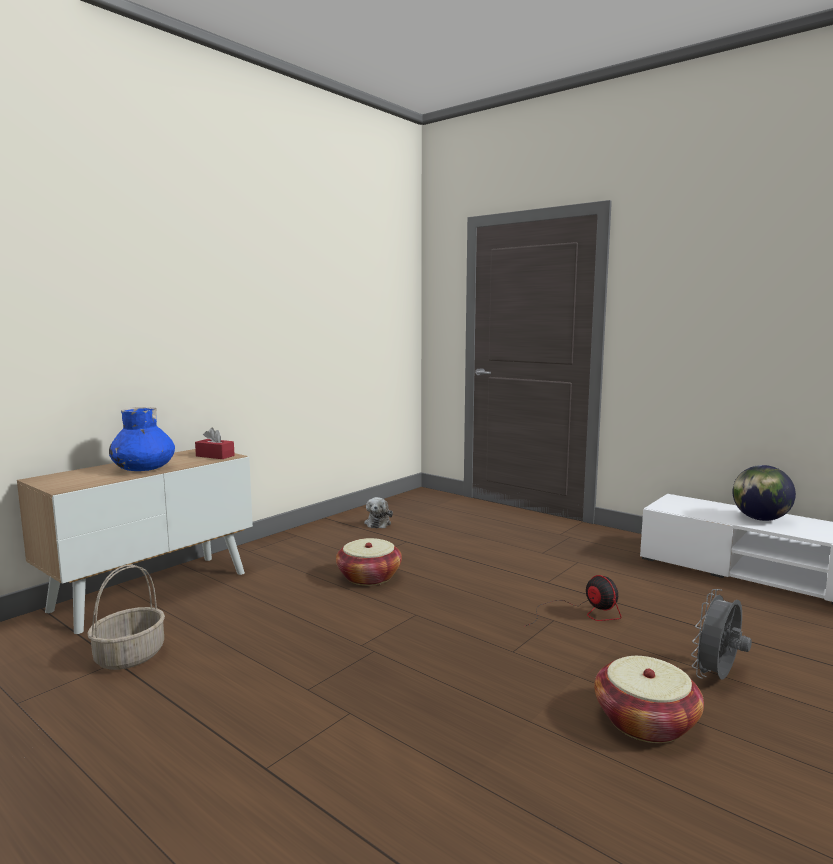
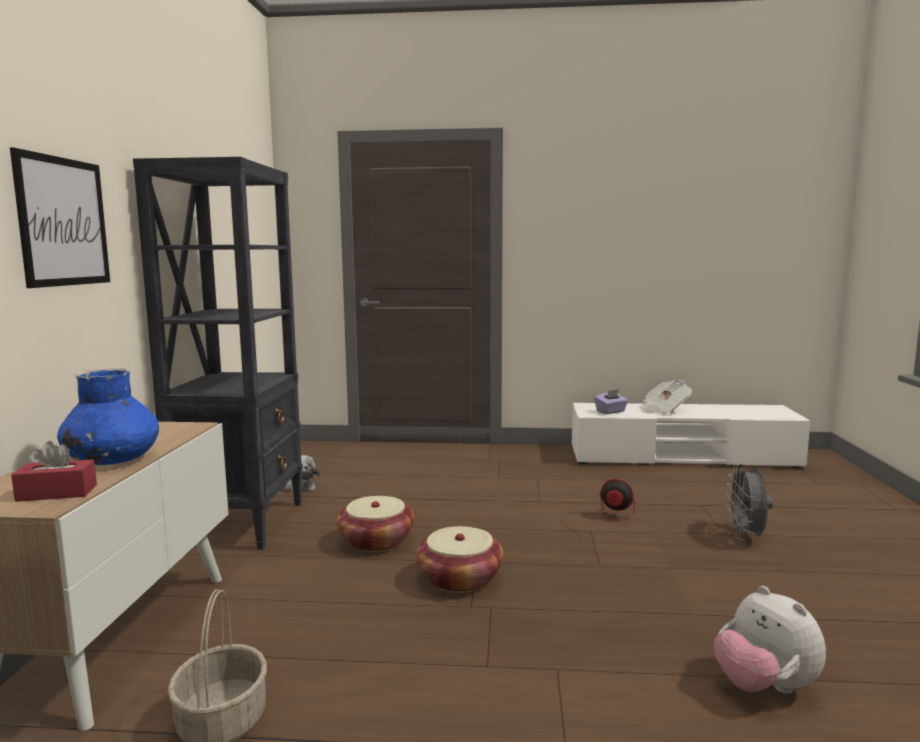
camera: 35 degrees left, 0 degrees up
red tissue box [195,428,235,459] -> red tissue box moved to [11,441,97,502]
basket [594,656,704,743] -> basket moved to [416,526,503,593]
globe [733,465,796,521] -> newspaper [641,380,692,414]
none -> picture [10,148,110,288]
none -> black bookcase [133,157,303,550]
none -> purple tissue box [594,389,628,414]
none -> plush toy [714,586,826,694]

